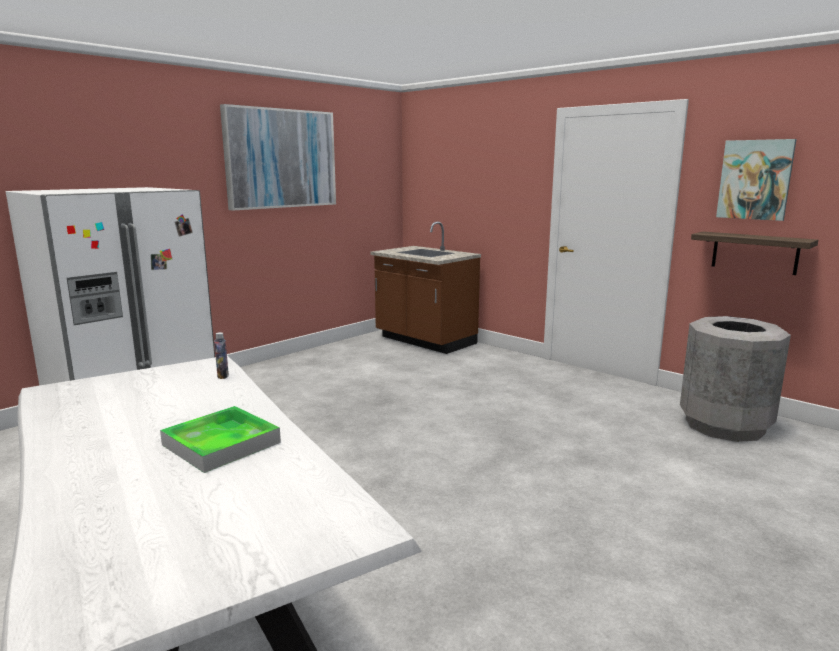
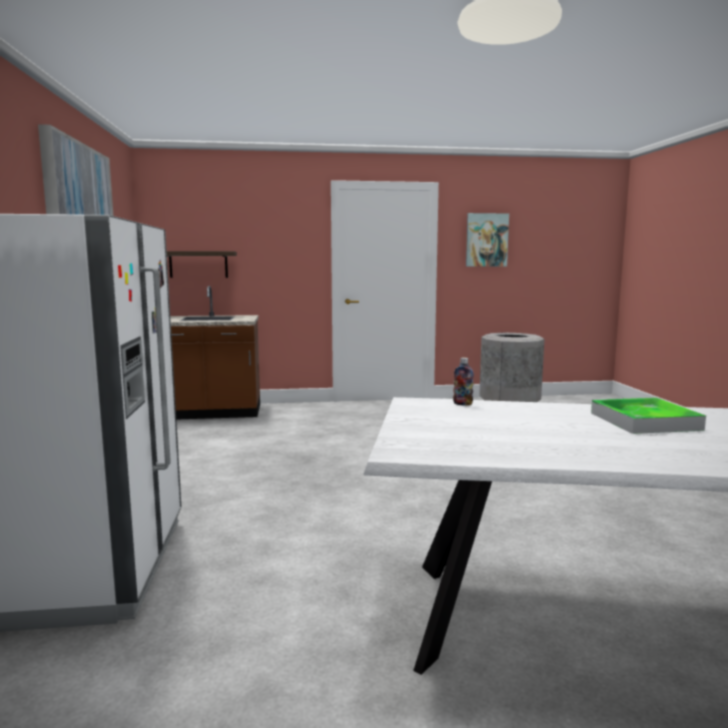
camera: 50 degrees left, 5 degrees down
shelf [691,232,818,275] -> shelf moved to [167,251,237,278]

